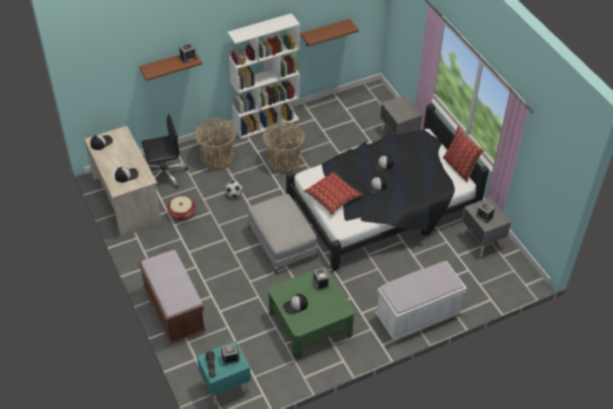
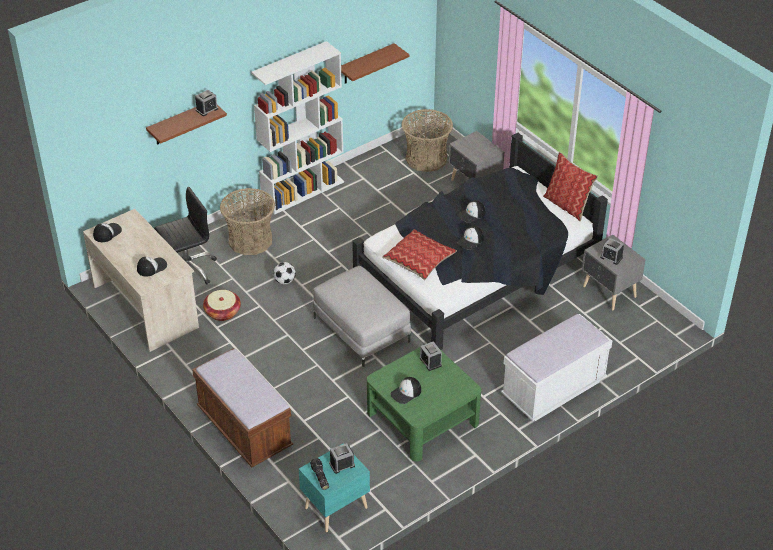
camera: 10 degrees left, 5 degrees down
basket [263,122,305,173] -> basket moved to [402,109,453,172]

